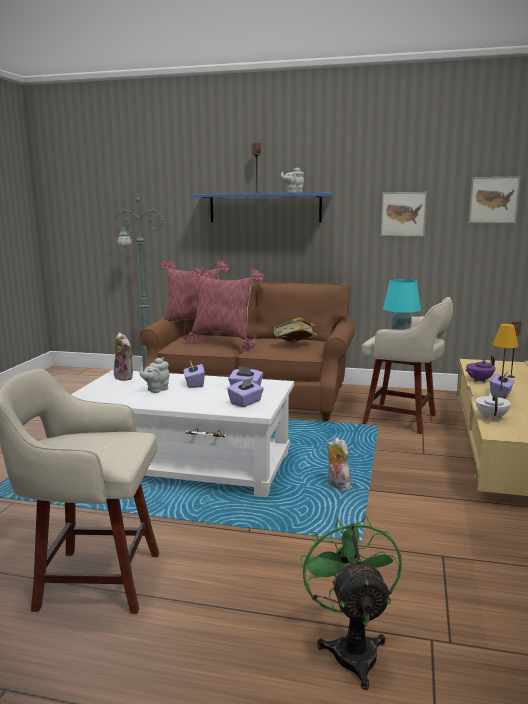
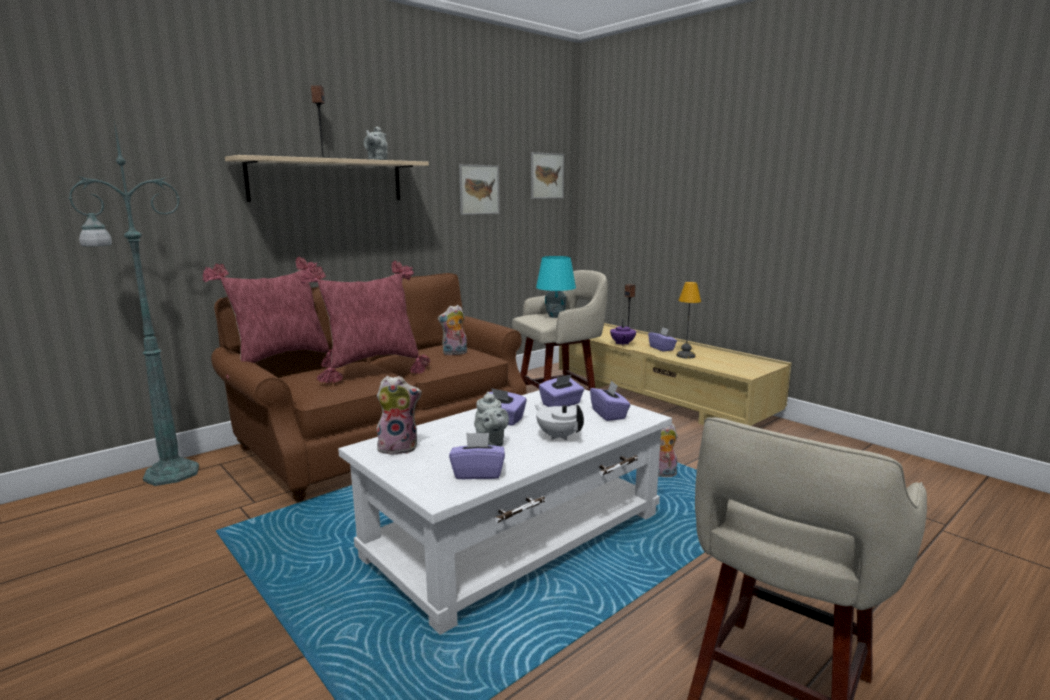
camera: 55 degrees left, 0 degrees up
blue shelf [191,193,333,222] -> beige shelf [225,155,429,202]
book [274,317,317,343] -> plush toy [437,305,467,355]
green fan [300,516,402,690] -> none
white teapot [476,393,511,421] -> white teapot moved to [535,405,584,440]
none -> purple tissue box [449,433,505,479]

